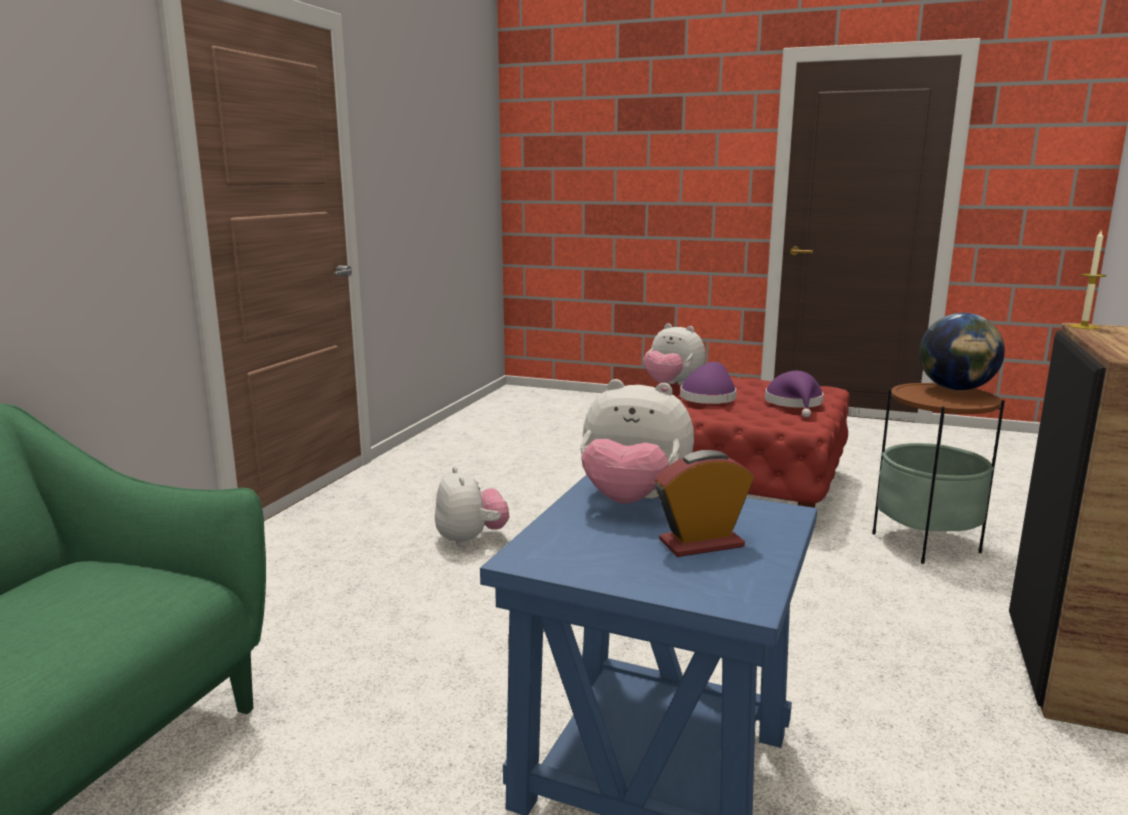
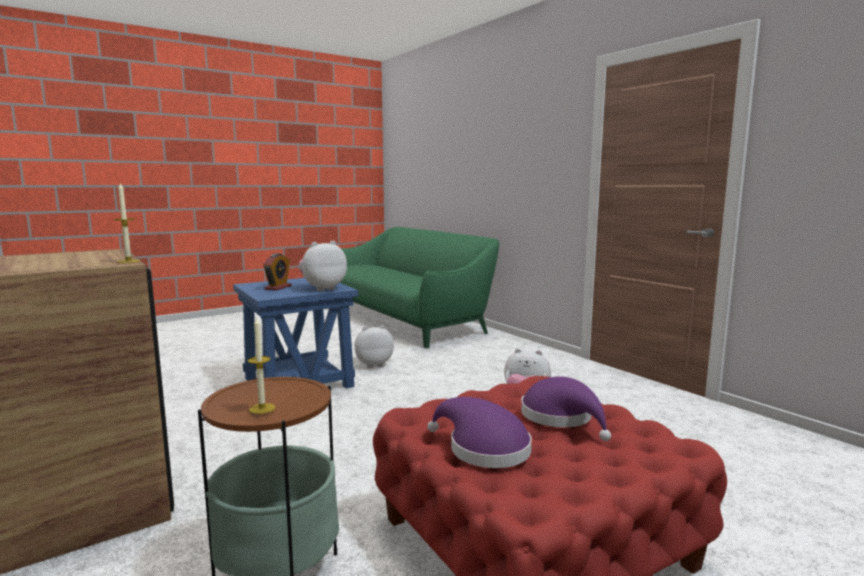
camera: 125 degrees right, 5 degrees down
plush toy [643,323,705,386] -> plush toy moved to [354,325,394,368]
globe [919,313,1005,390] -> candle [248,316,275,414]

